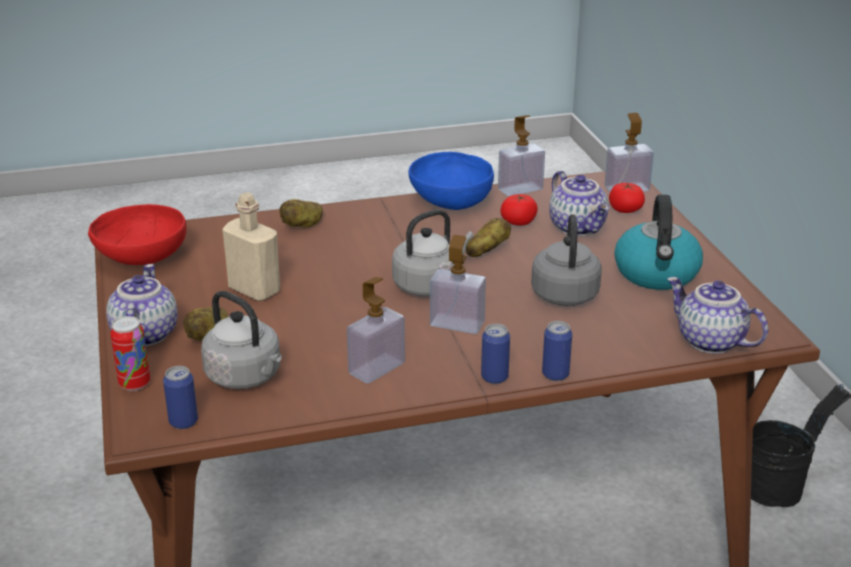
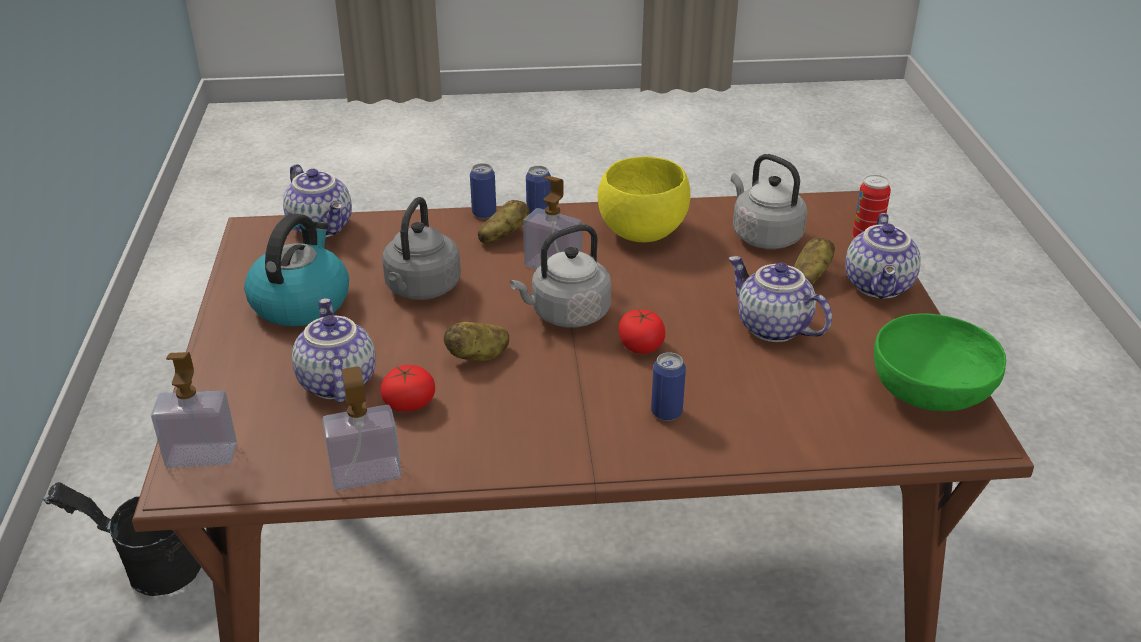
camera: 170 degrees left, 5 degrees up
red bowl [88,204,187,265] -> green bowl [874,313,1006,411]
can [163,366,198,429] -> can moved to [651,352,686,421]
beige bottle [223,192,280,302] -> teapot [729,256,832,342]
potato [279,199,323,228] -> potato moved to [478,200,530,244]
soap dispenser [347,277,405,384] -> yellow bowl [598,156,690,243]
blue bowl [408,152,494,210] -> none
tomato [609,182,645,213] -> tomato moved to [619,310,665,354]

